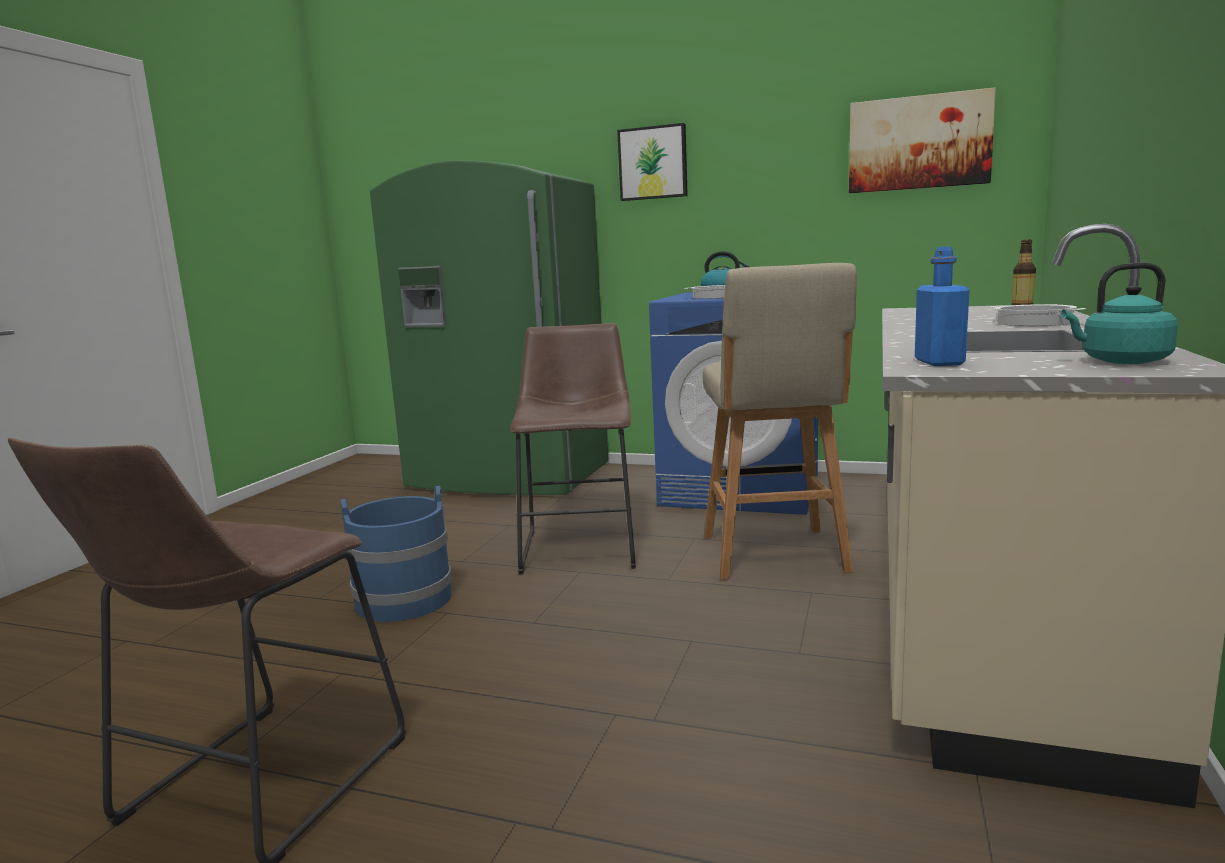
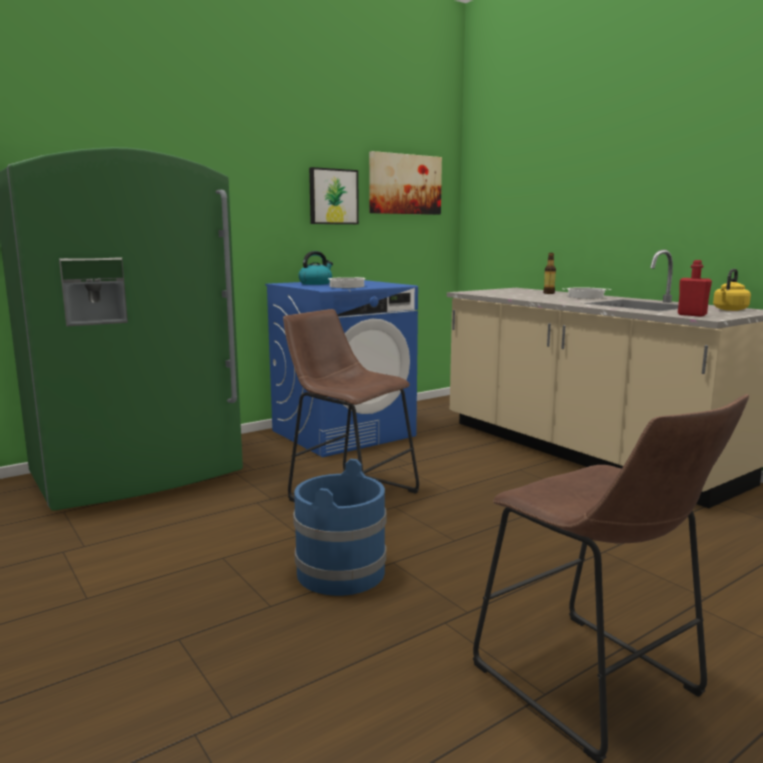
camera: 55 degrees left, 0 degrees up
picture [617,123,688,201] -> picture moved to [309,167,359,224]
beige stool [702,263,857,580] -> none
blue bottle [915,246,970,366] -> red bottle [678,260,712,317]
turquoise kettle [1061,263,1178,364] -> yellow kettle [713,269,751,311]

